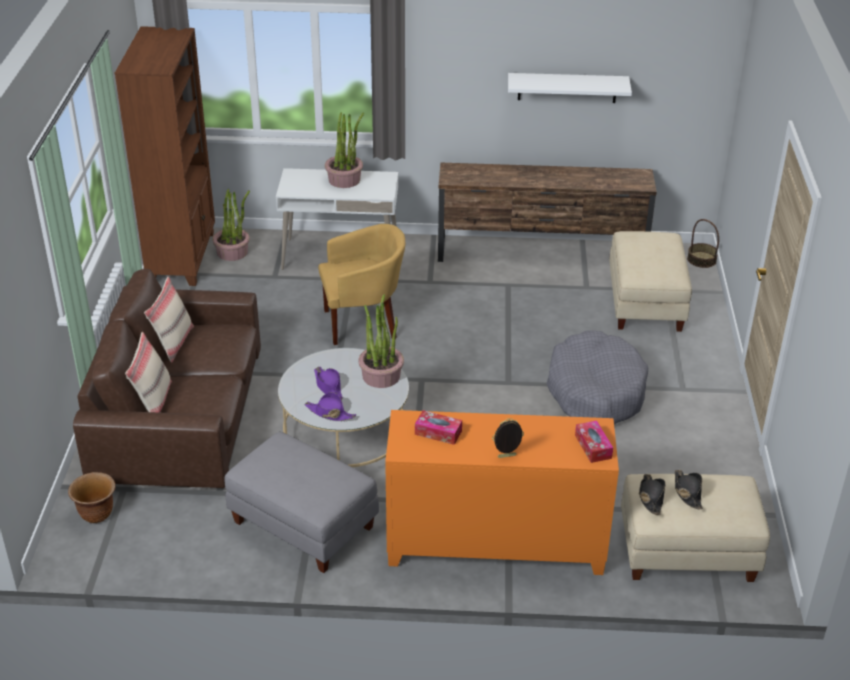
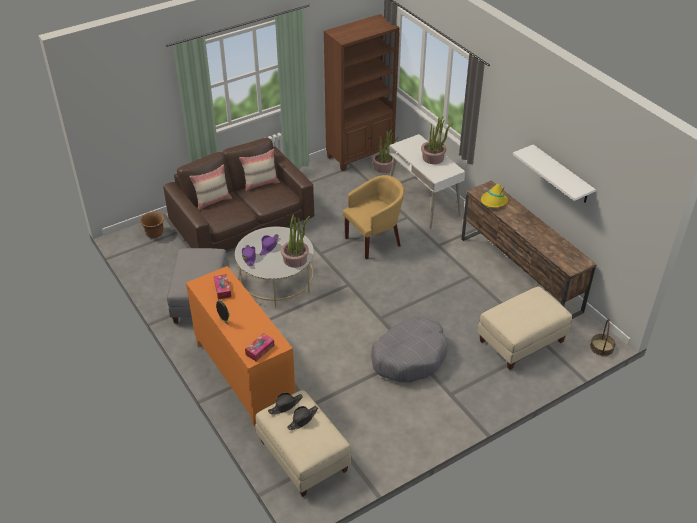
camera: 55 degrees right, 5 degrees up
yellow armchair [318,224,405,345] -> yellow armchair turned 75 degrees counterclockwise [343,175,404,259]
none -> yellow hat [481,184,508,208]

